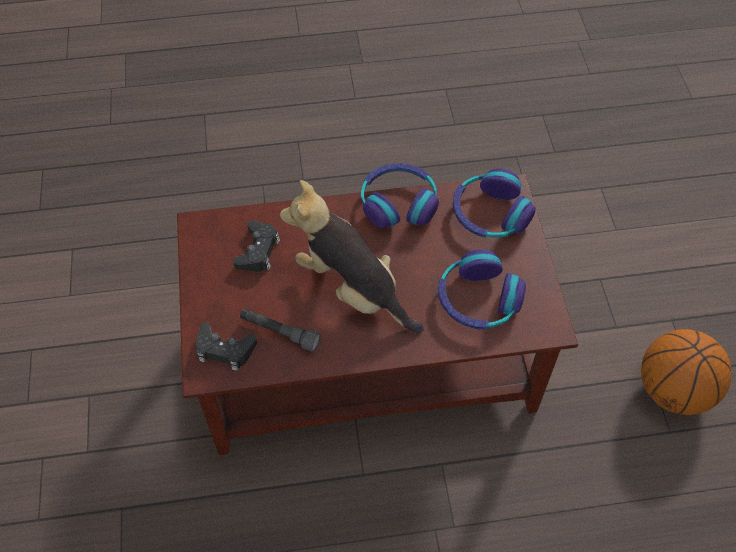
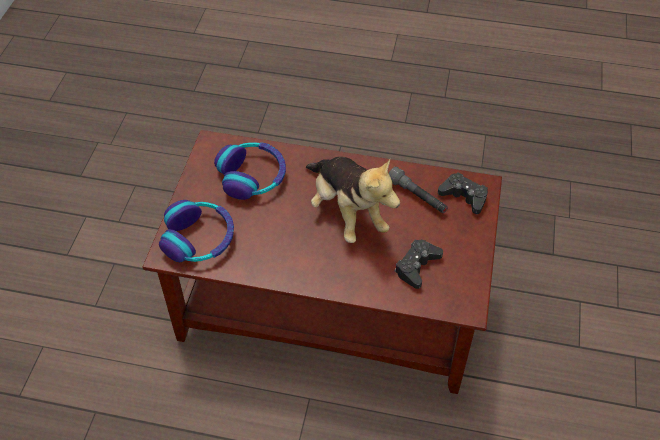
camera: 160 degrees left, 5 degrees down
headphones [361,163,439,229] -> none
basketball [641,329,731,415] -> none

